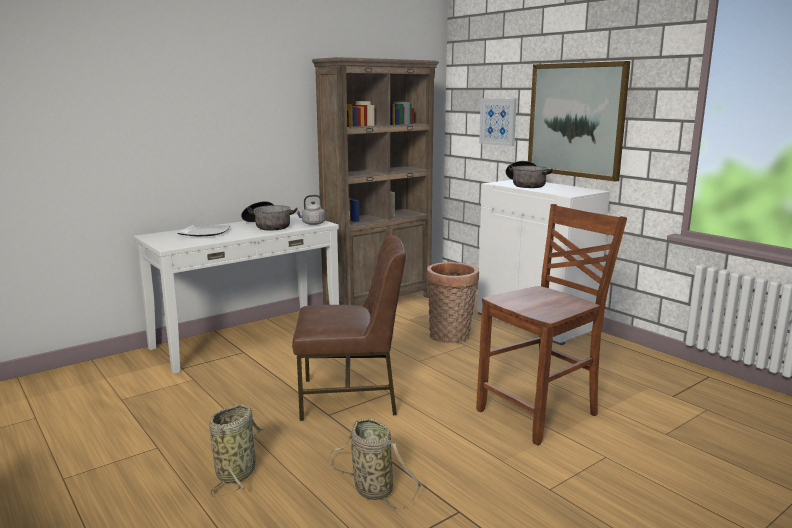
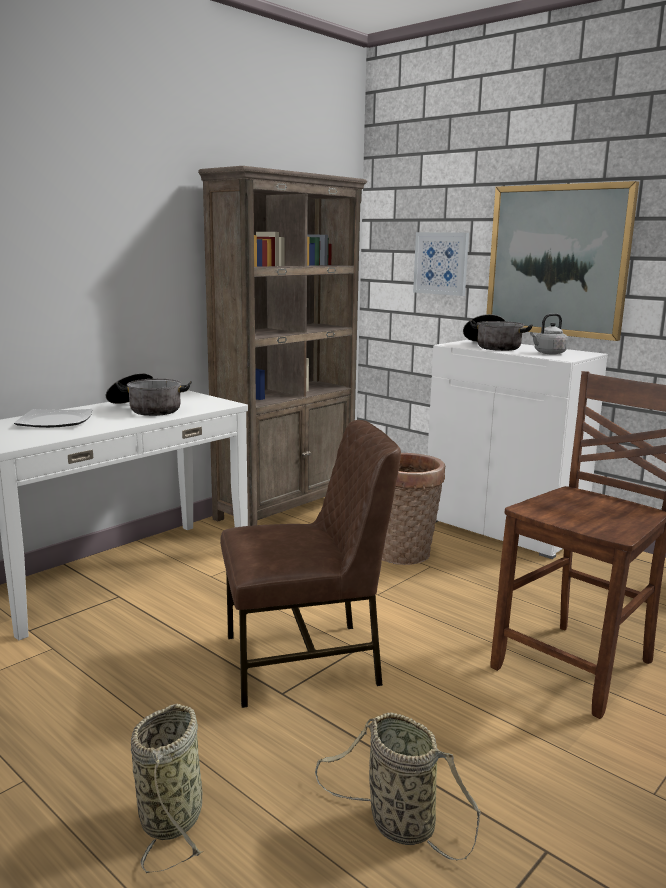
camera: 10 degrees left, 0 degrees up
grey kettle [294,195,325,225] -> grey kettle moved to [530,313,568,354]

